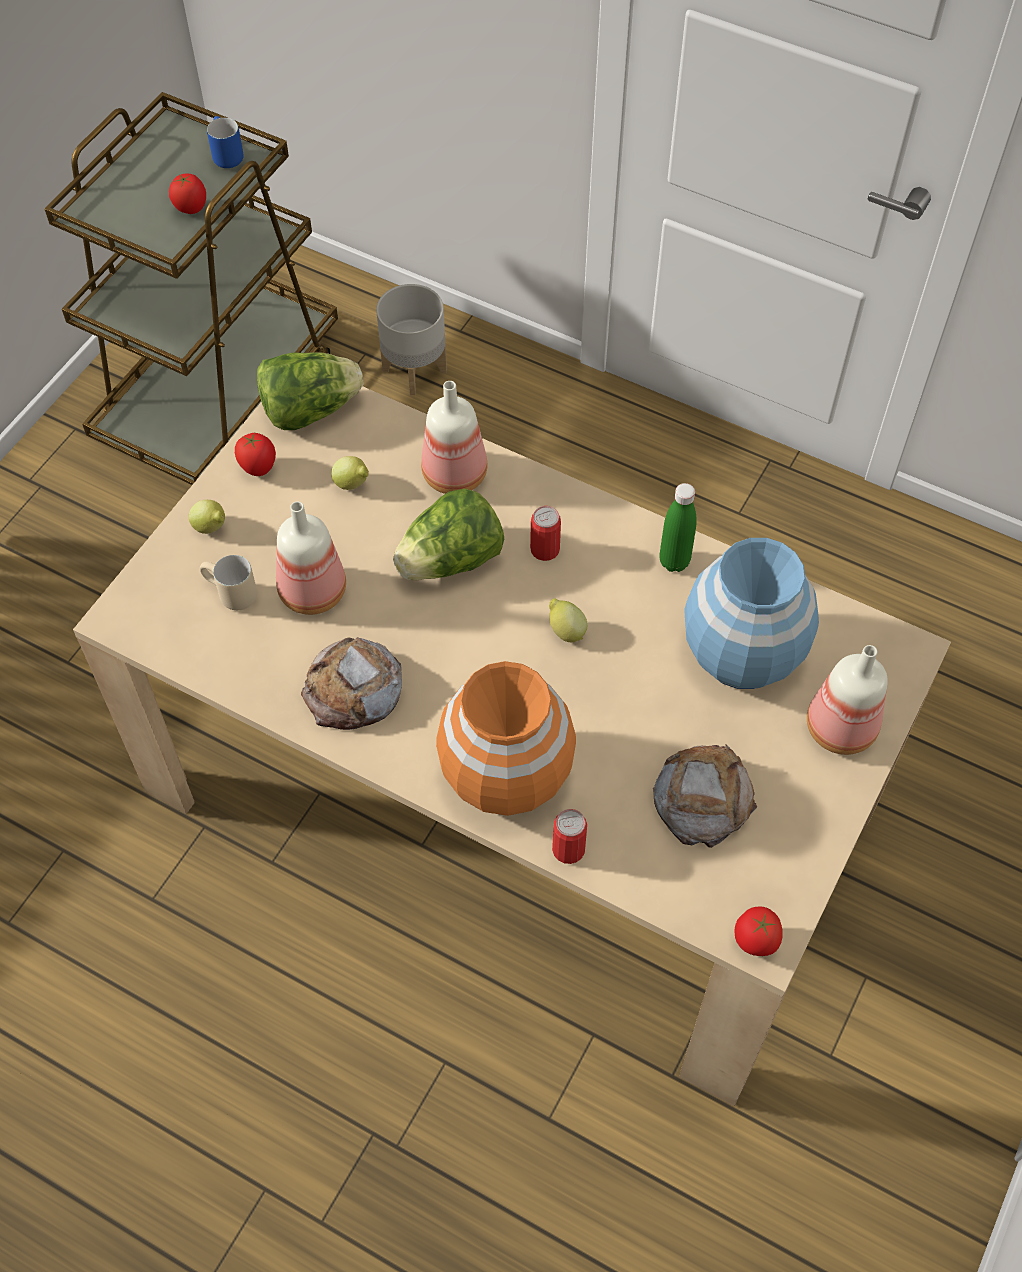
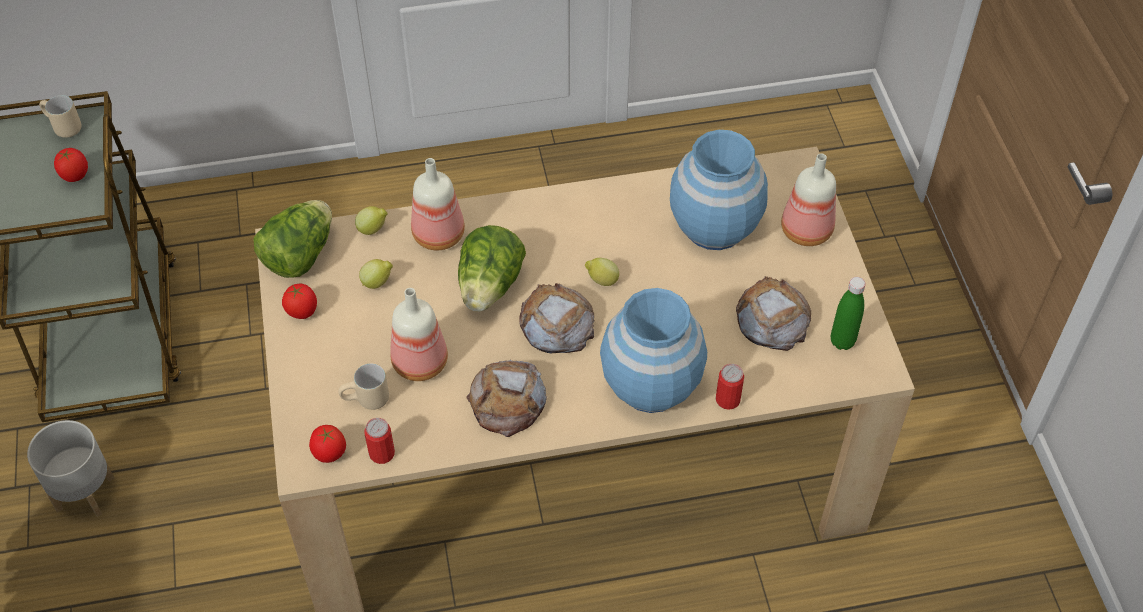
camera: 40 degrees left, 5 degrees down
lemon [189,500,225,534] -> lemon moved to [355,206,388,235]
blue mug [207,116,244,168] -> beige mug [39,95,81,138]
grey planter [376,284,447,395] -> grey planter moved to [27,420,115,517]
orange vase [436,661,576,816] -> blue vase [600,288,707,413]
can [530,506,561,561] -> can moved to [364,418,395,464]
green bottle [659,483,697,572] -> green bottle moved to [831,277,866,350]
tomato [734,907,783,956] -> tomato moved to [309,425,346,463]
none -> bread [519,283,595,353]

